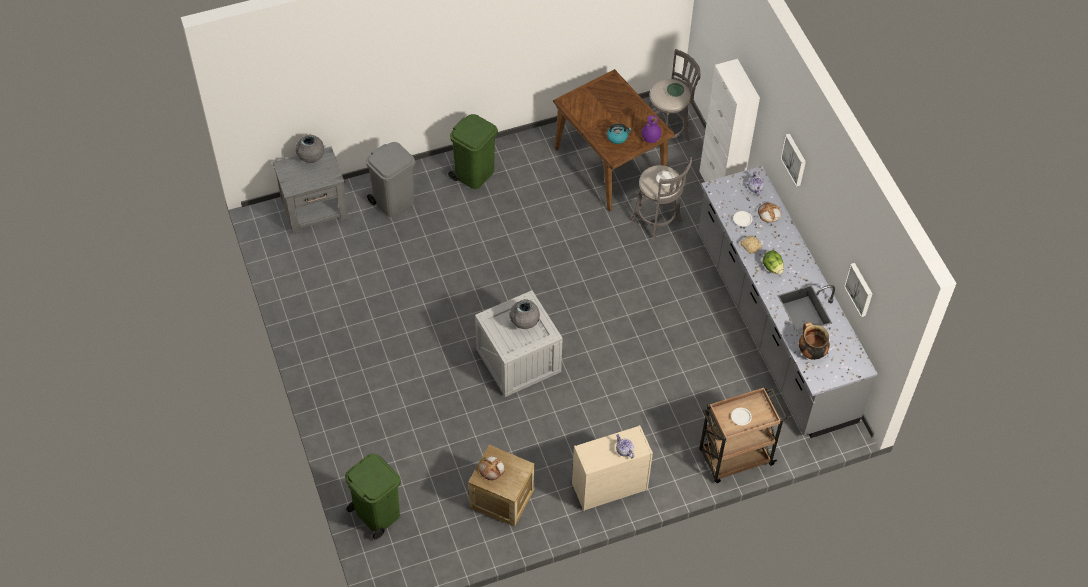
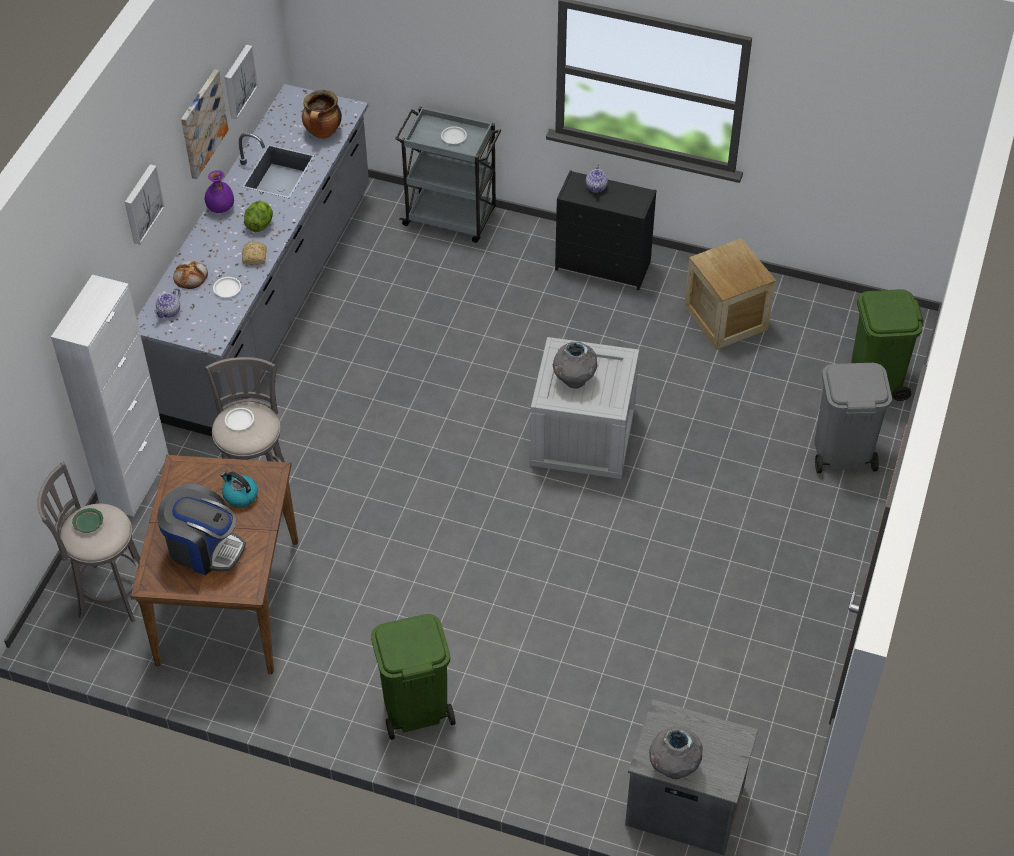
camera: 140 degrees left, 5 degrees down
grey trash can [366,142,415,217] -> grey trash can moved to [815,363,892,473]
bread [479,457,505,480] -> none
beige dresser [572,425,653,511] -> black dresser [555,170,656,290]
purple vase [642,115,662,143] -> purple vase moved to [205,170,234,213]
brown cart [699,387,787,483] -> grey cart [395,107,501,243]
none -> coffee machine [157,483,246,575]
none -> picture [181,69,229,179]

